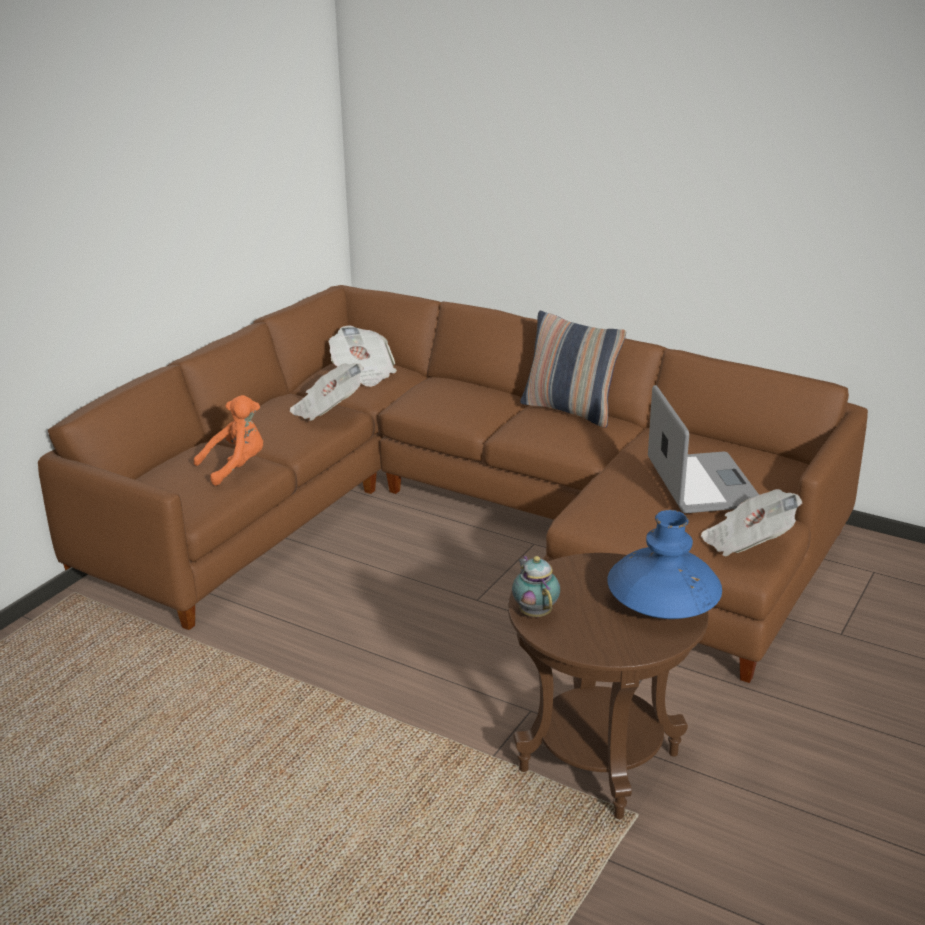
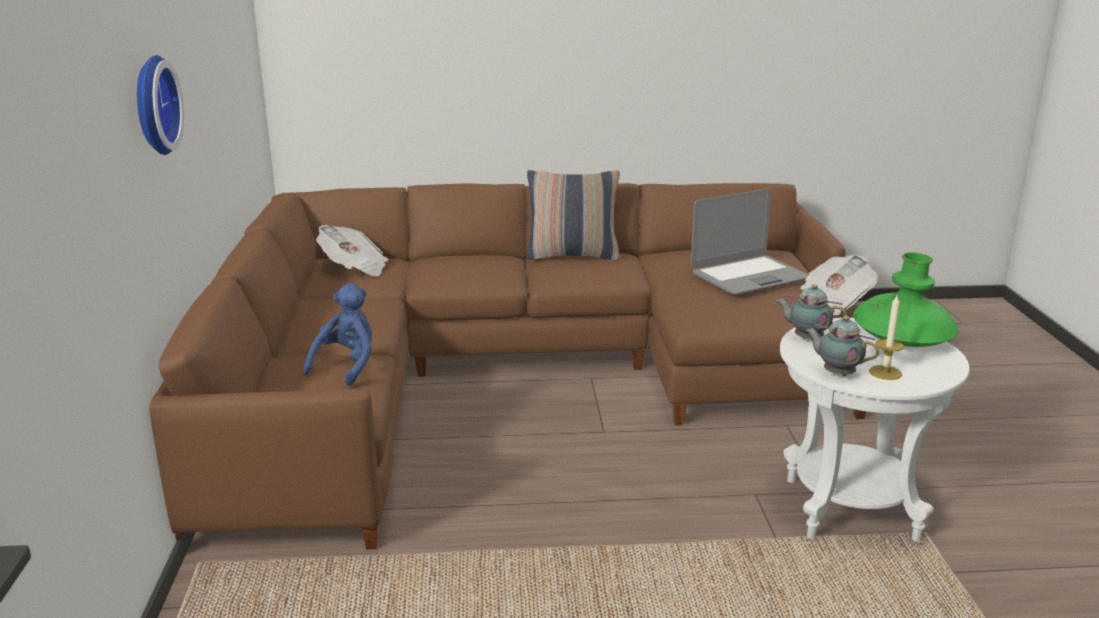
camera: 35 degrees left, 5 degrees down
orange plush toy [194,395,263,486] -> blue plush toy [303,283,372,386]
newspaper [290,363,364,421] -> none
brown side table [508,553,709,819] -> white side table [780,318,969,541]
blue vase [607,510,722,619] -> green vase [853,252,959,347]
laptop [648,385,759,513] -> laptop turned 105 degrees clockwise [691,189,807,294]
none -> wall clock [137,55,184,155]
none -> teapot [776,284,847,339]
none -> candle [869,295,904,380]

